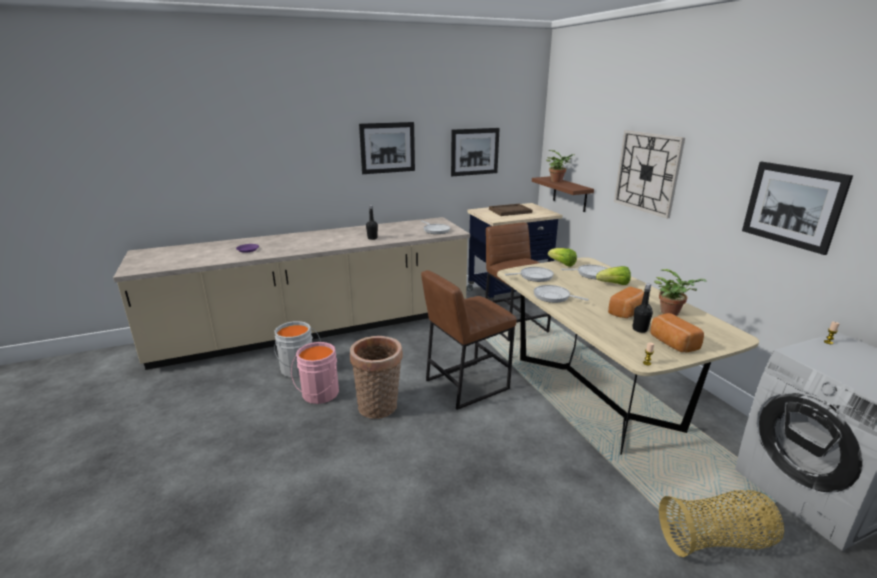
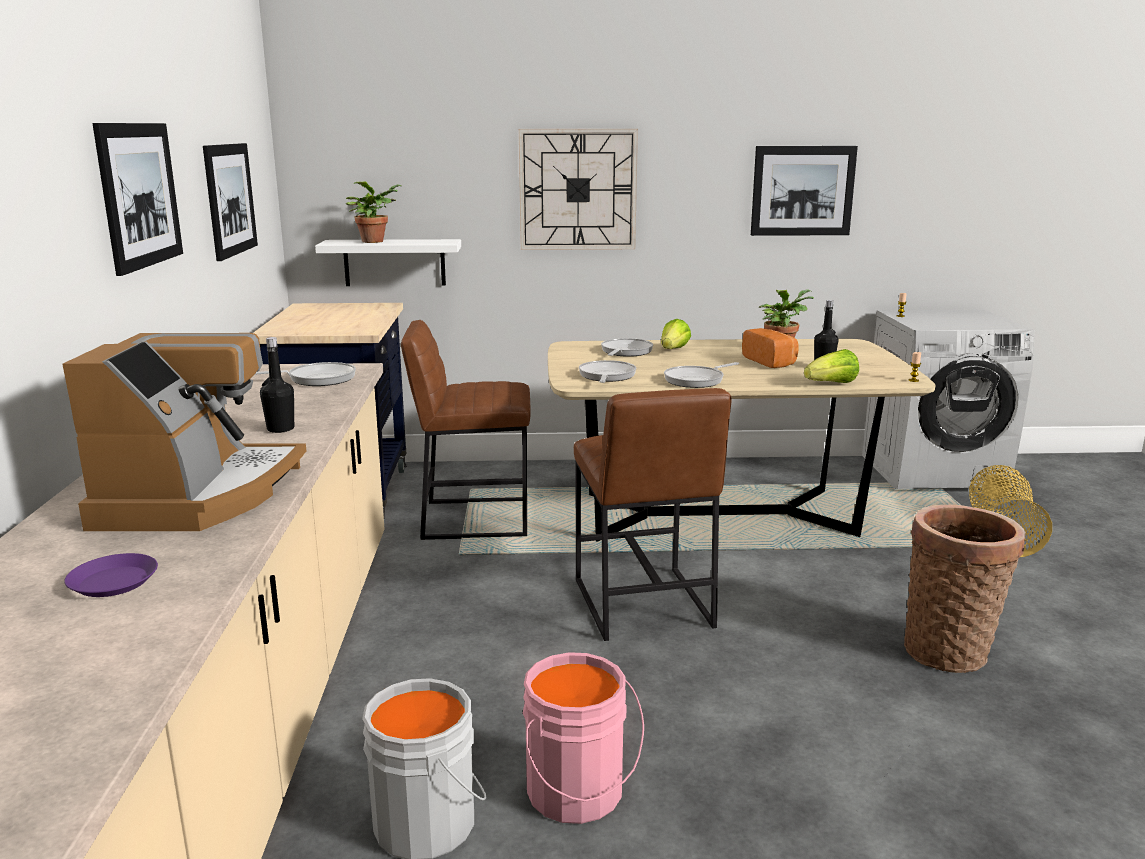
camera: 70 degrees left, 5 degrees down
basket [350,336,403,419] -> basket moved to [904,505,1026,673]
brown tray [489,204,532,216] -> none
brown shelf [532,176,594,212] -> white shelf [315,239,461,286]
lettuce [548,248,577,267] -> lettuce moved to [804,349,859,383]
bread [651,313,704,352] -> none
none -> coffee machine [62,333,306,531]

